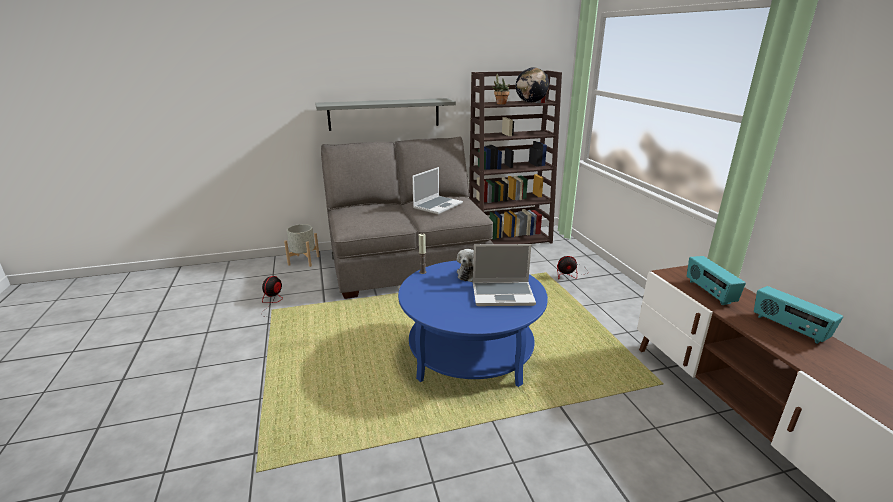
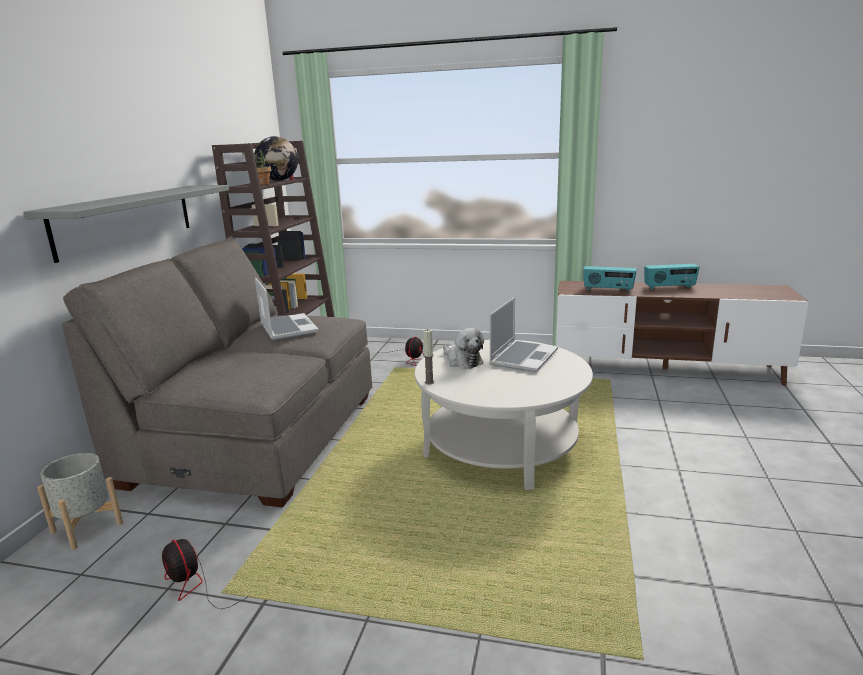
camera: 60 degrees left, 5 degrees down
blue coffee table [398,261,548,387] -> white coffee table [415,340,593,490]

